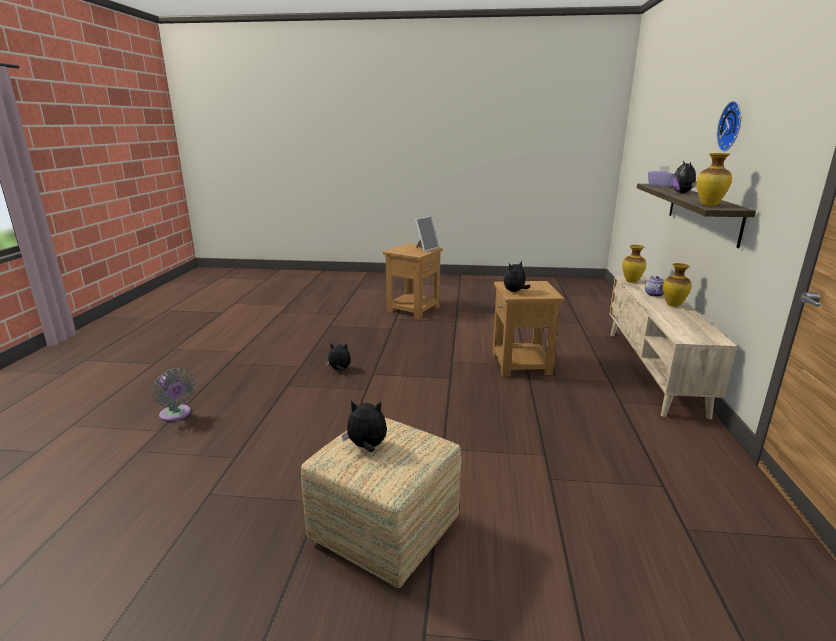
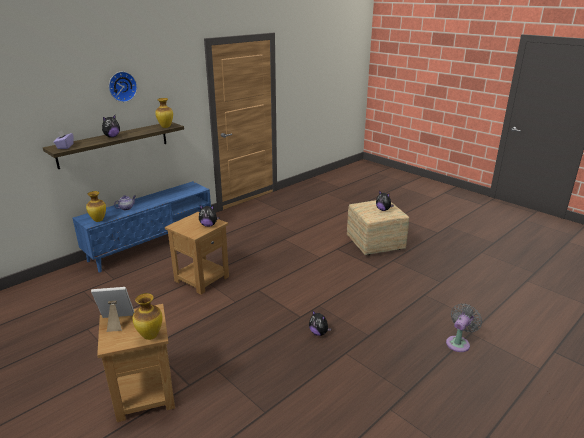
camera: 140 degrees left, 5 degrees up
grey fan [152,368,195,422] -> grey fan turned 45 degrees clockwise [446,303,482,352]
beige tv stand [610,276,737,419] -> blue tv stand [73,181,211,273]
vase [663,263,692,307] -> vase moved to [133,293,163,340]

